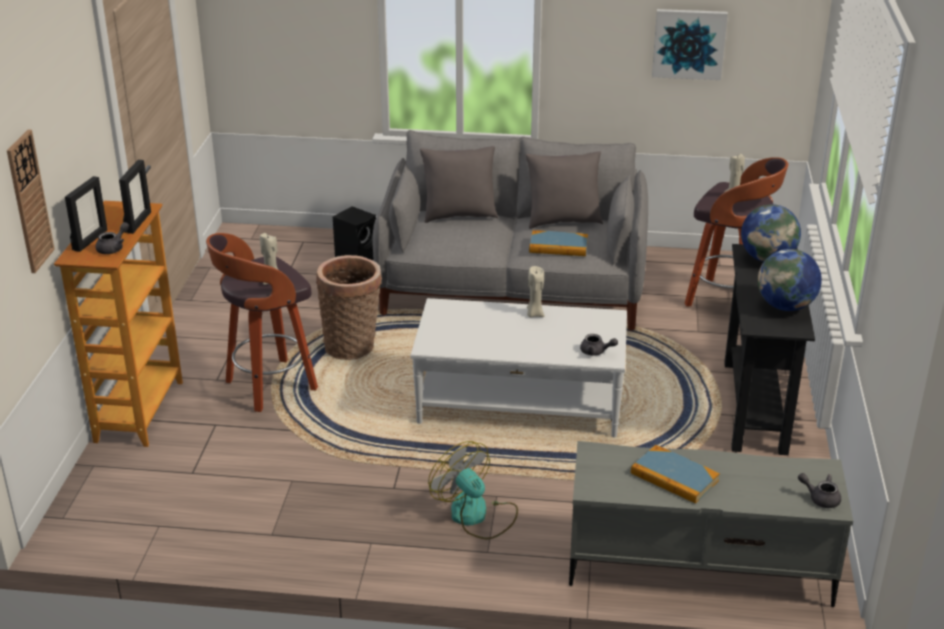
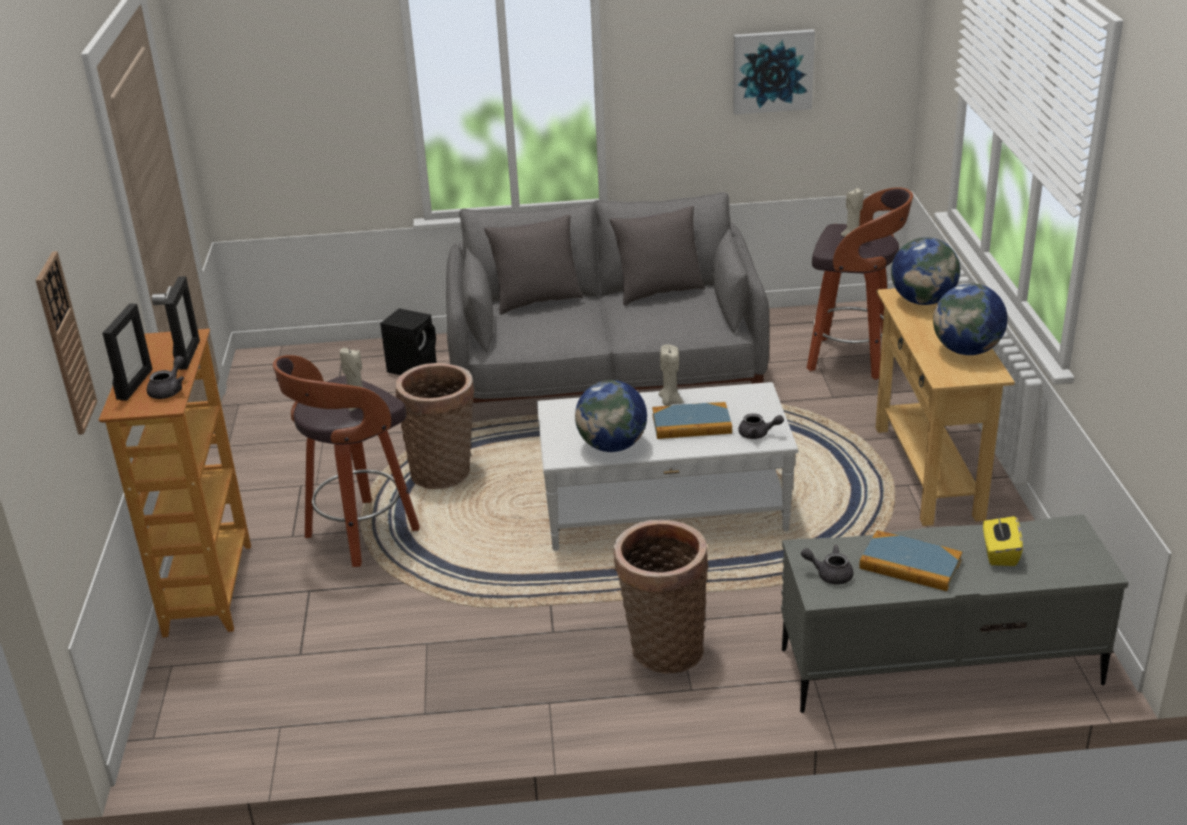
camera: 10 degrees left, 0 degrees up
fan [428,441,518,539] -> basket [614,520,709,674]
book [529,230,588,256] -> book moved to [652,402,732,439]
black console table [724,244,815,455] -> beige console table [875,288,1015,526]
grey teapot [798,473,841,508] -> grey teapot moved to [801,545,854,585]
none -> globe [575,380,647,452]
none -> yellow tissue box [983,514,1023,566]

